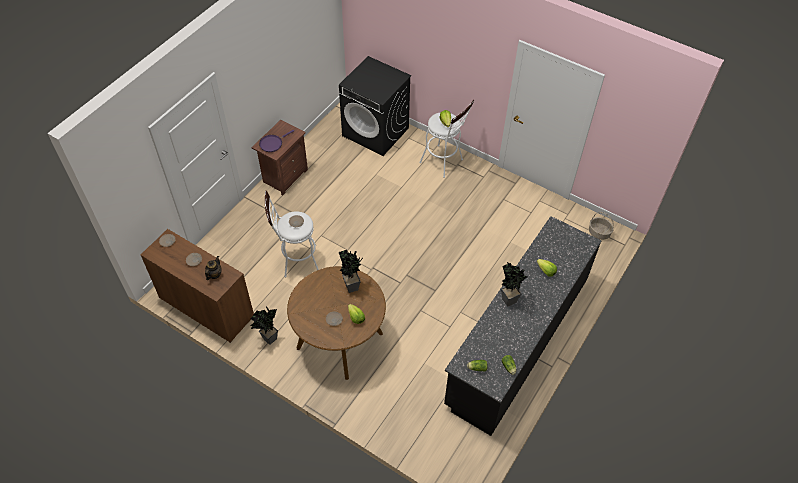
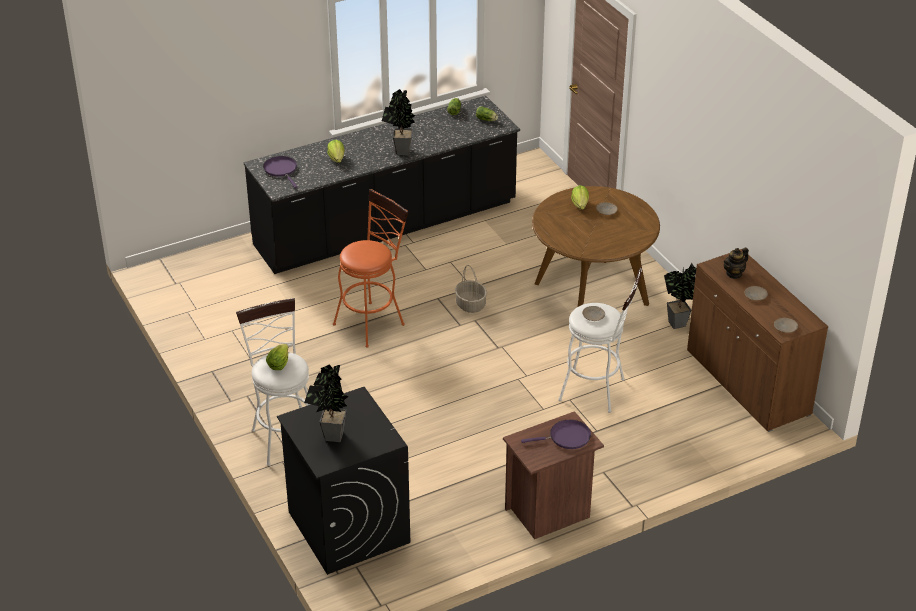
camera: 150 degrees left, 15 degrees down
potted plant [339,250,363,293] -> potted plant moved to [304,364,348,442]
basket [589,212,614,240] -> basket moved to [455,265,487,313]
none -> purple frying pan [263,156,297,188]
none -> orange stool [333,189,409,348]

